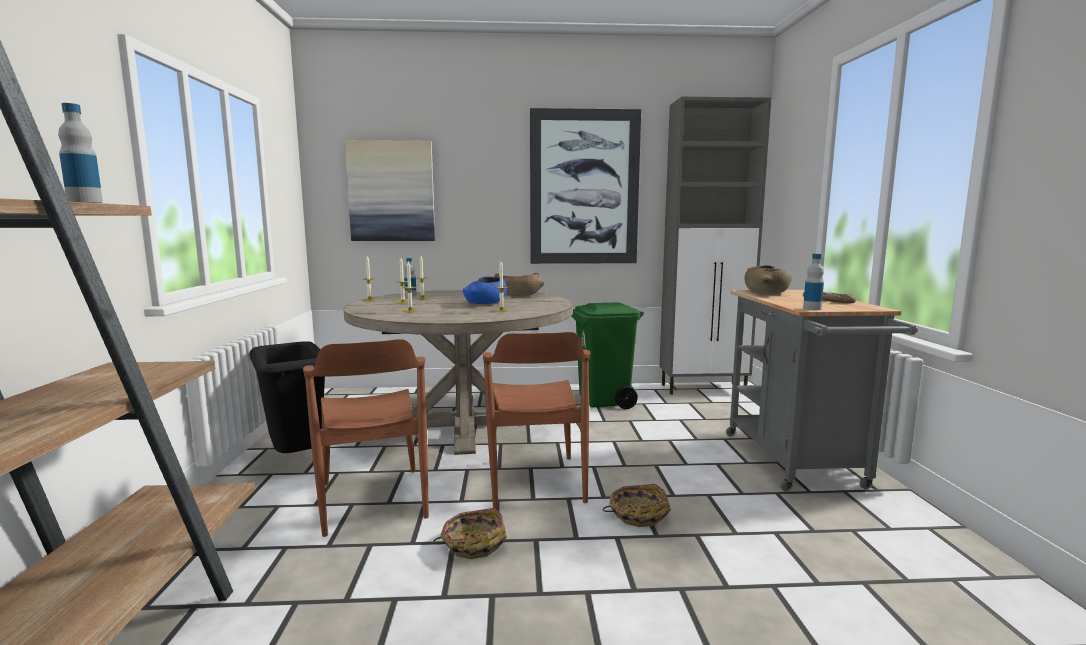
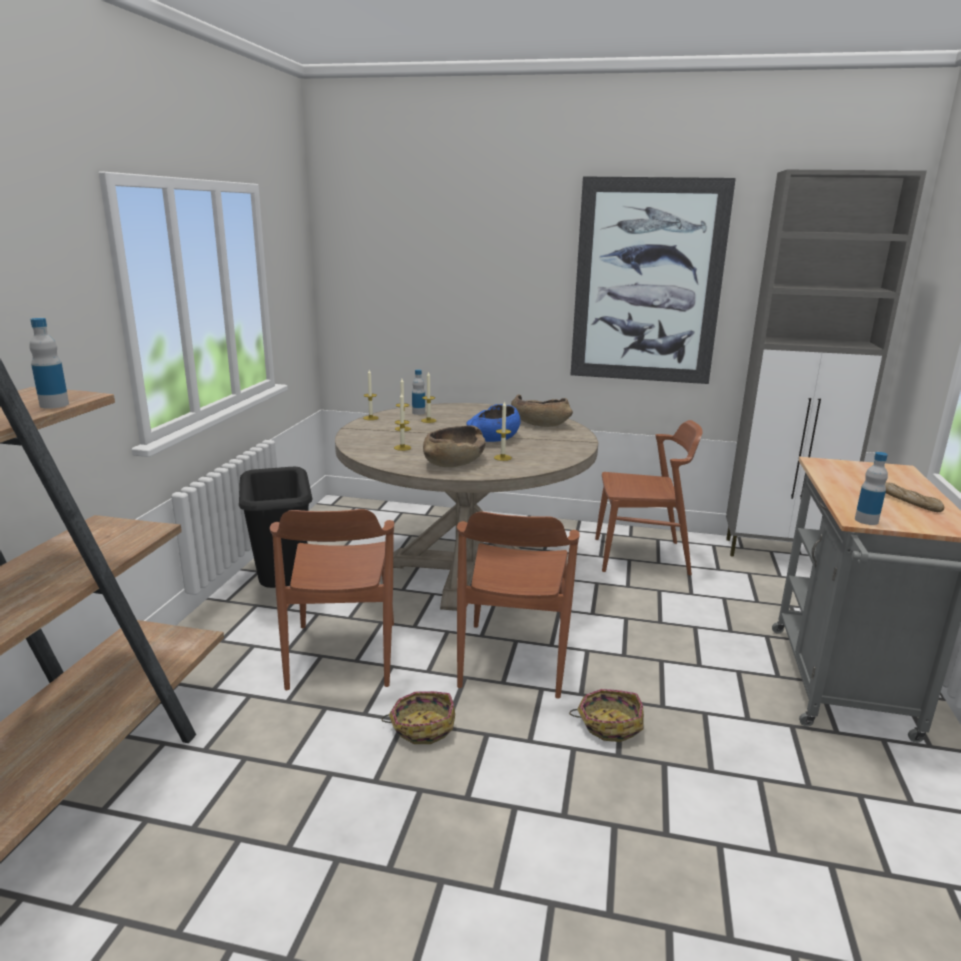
camera: 15 degrees right, 10 degrees up
picture [345,140,435,241] -> none
green trash can [571,302,644,409] -> brown chair [595,420,703,575]
brown bowl [745,265,792,295] -> brown bowl moved to [423,425,486,468]

